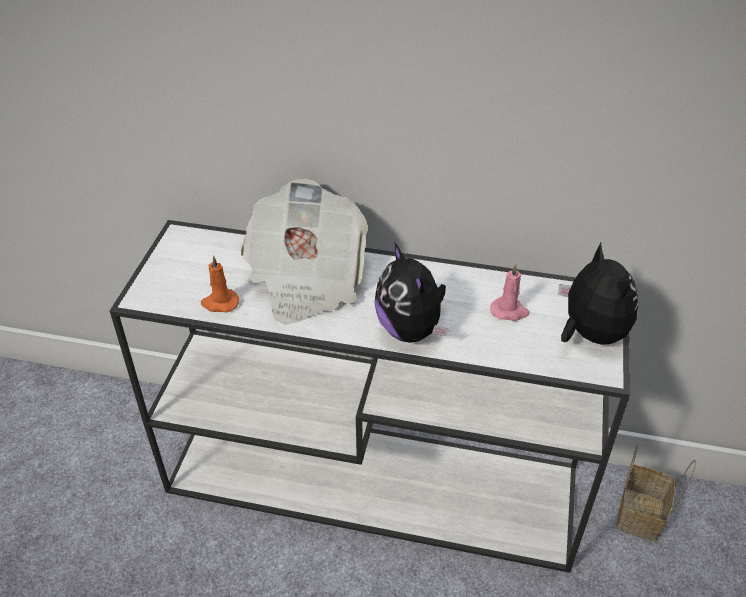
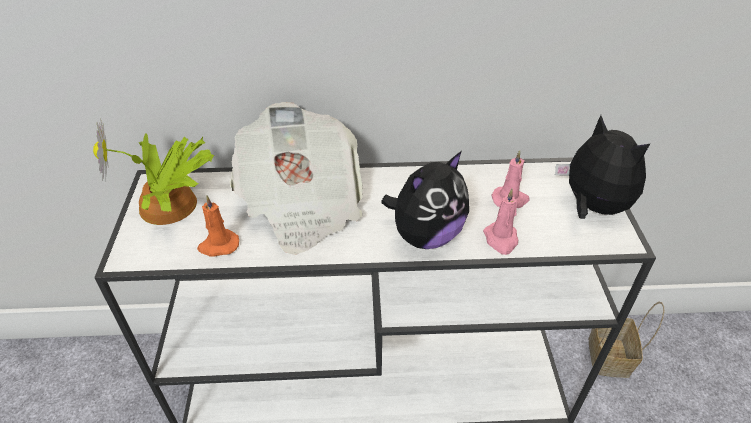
camera: 15 degrees left, 0 degrees up
plush toy [374,242,449,343] -> plush toy turned 90 degrees counterclockwise [381,151,469,249]
none -> potted plant [93,118,214,225]
none -> pink candle [483,189,518,255]

